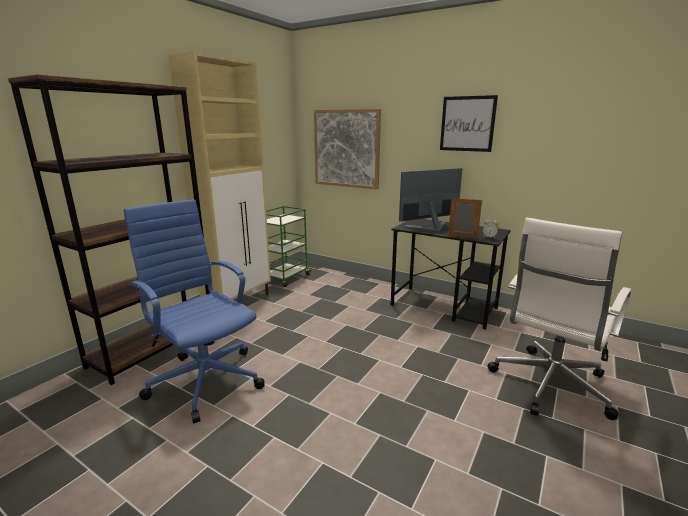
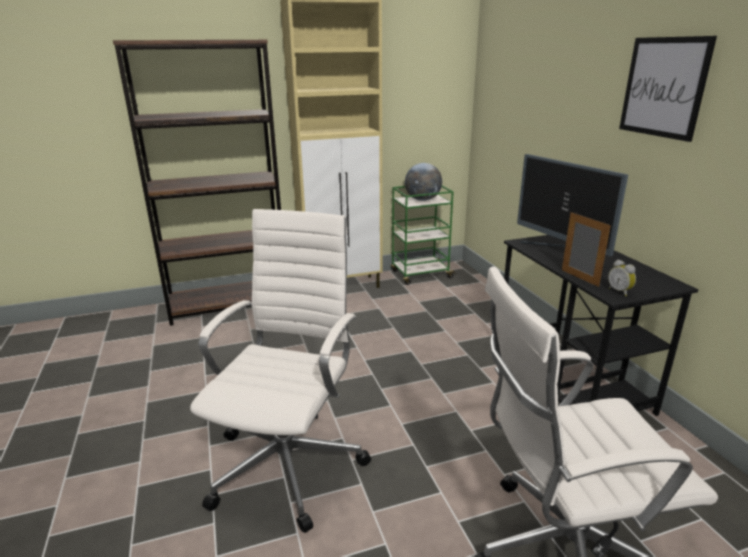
camera: 40 degrees right, 5 degrees up
blue office chair [124,199,265,423] -> none
picture [314,109,381,189] -> none
monitor [399,168,462,232] -> monitor turned 135 degrees counterclockwise [517,154,628,256]
none -> white office chair [190,209,371,533]
none -> globe [405,163,442,201]

